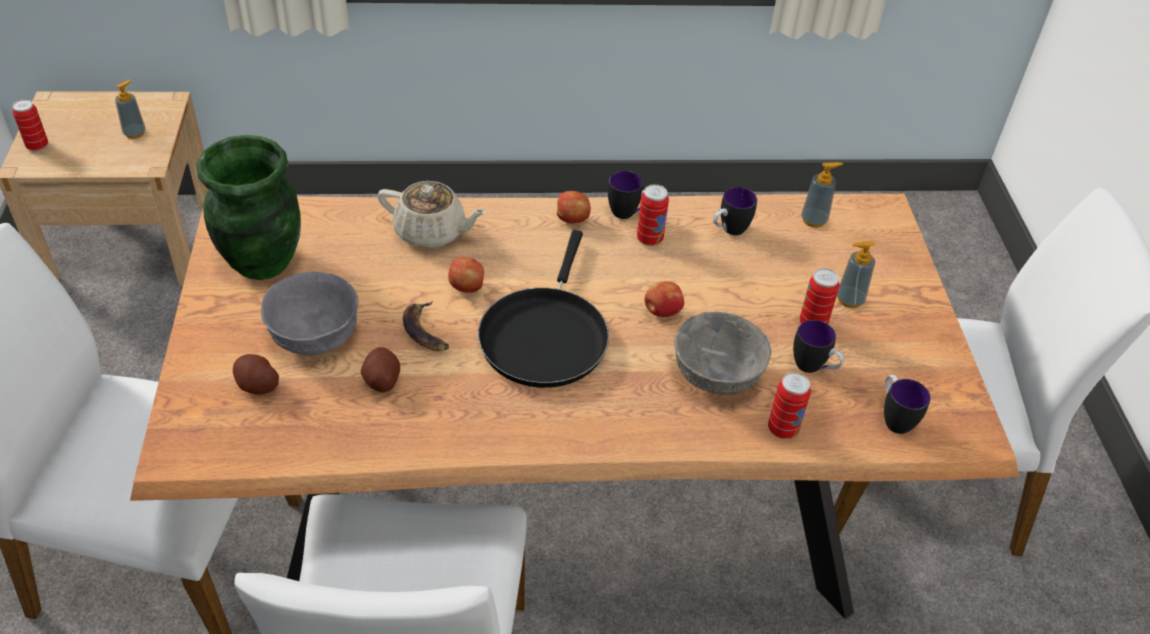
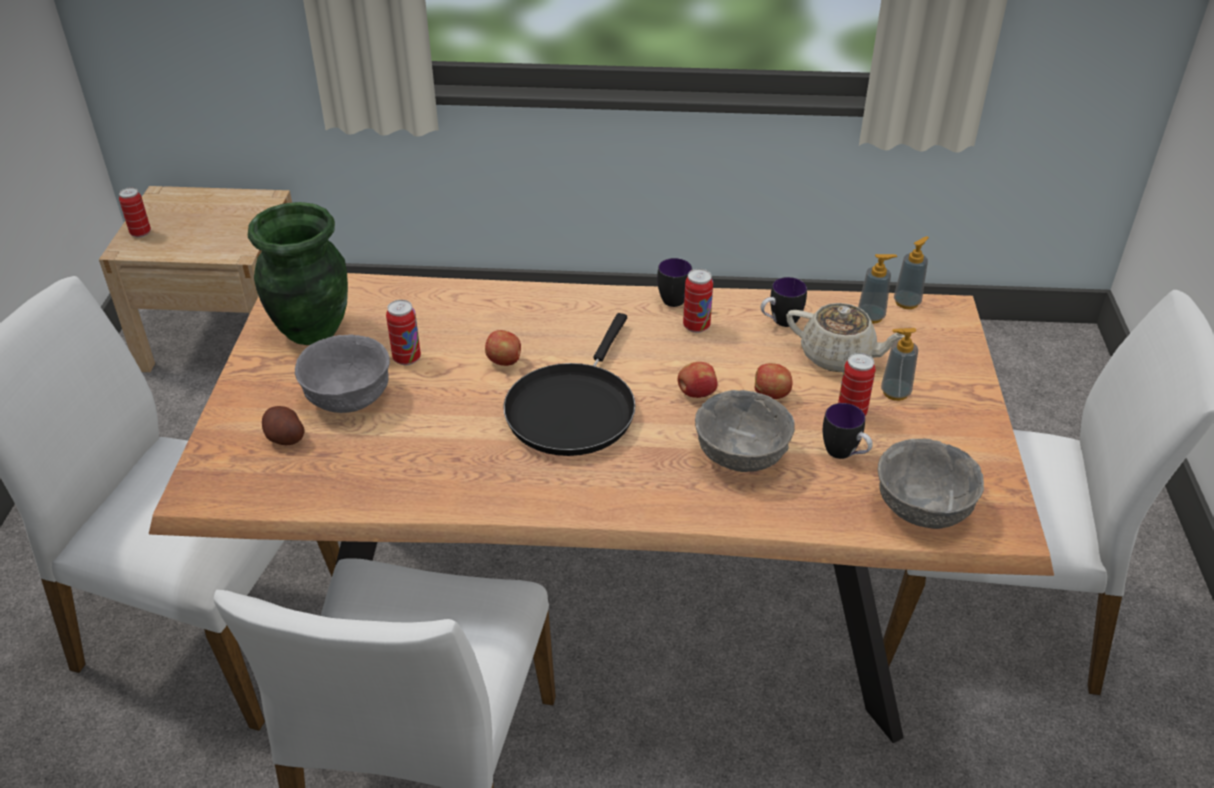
camera: 10 degrees right, 5 degrees down
soap dispenser [115,80,146,139] -> soap dispenser moved to [894,236,929,309]
potato [361,347,400,392] -> none
beige teapot [377,181,487,249] -> beige teapot moved to [786,303,905,372]
banana [403,301,449,351] -> none
apple [557,191,591,224] -> apple moved to [755,363,793,399]
can [768,372,811,439] -> can moved to [386,300,421,365]
mug [884,375,931,434] -> grey bowl [878,439,984,529]

